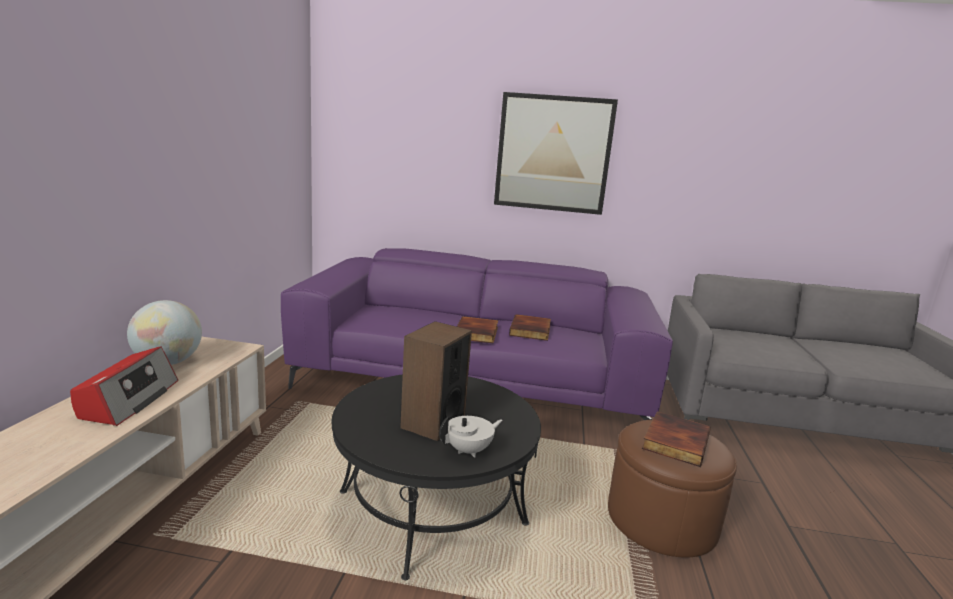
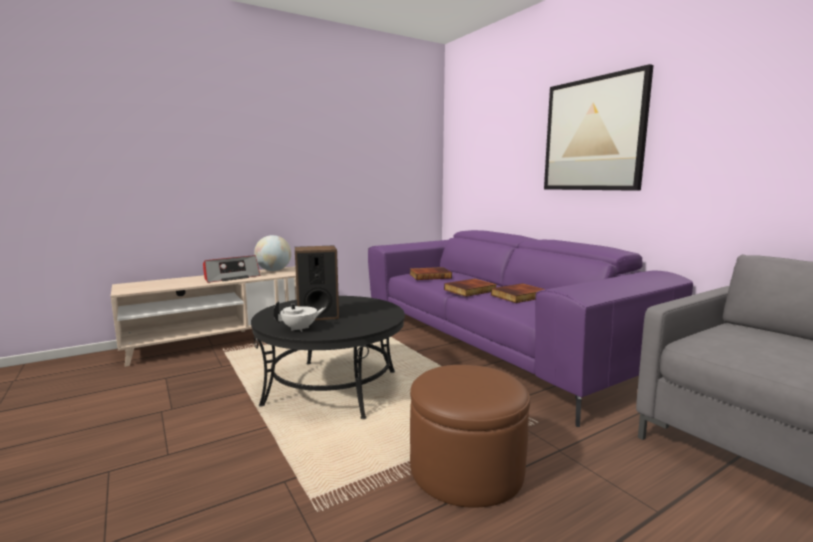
camera: 50 degrees right, 5 degrees down
white teapot [439,416,503,458] -> white teapot turned 45 degrees counterclockwise [273,301,325,332]
book [642,411,711,467] -> book moved to [410,267,452,280]

